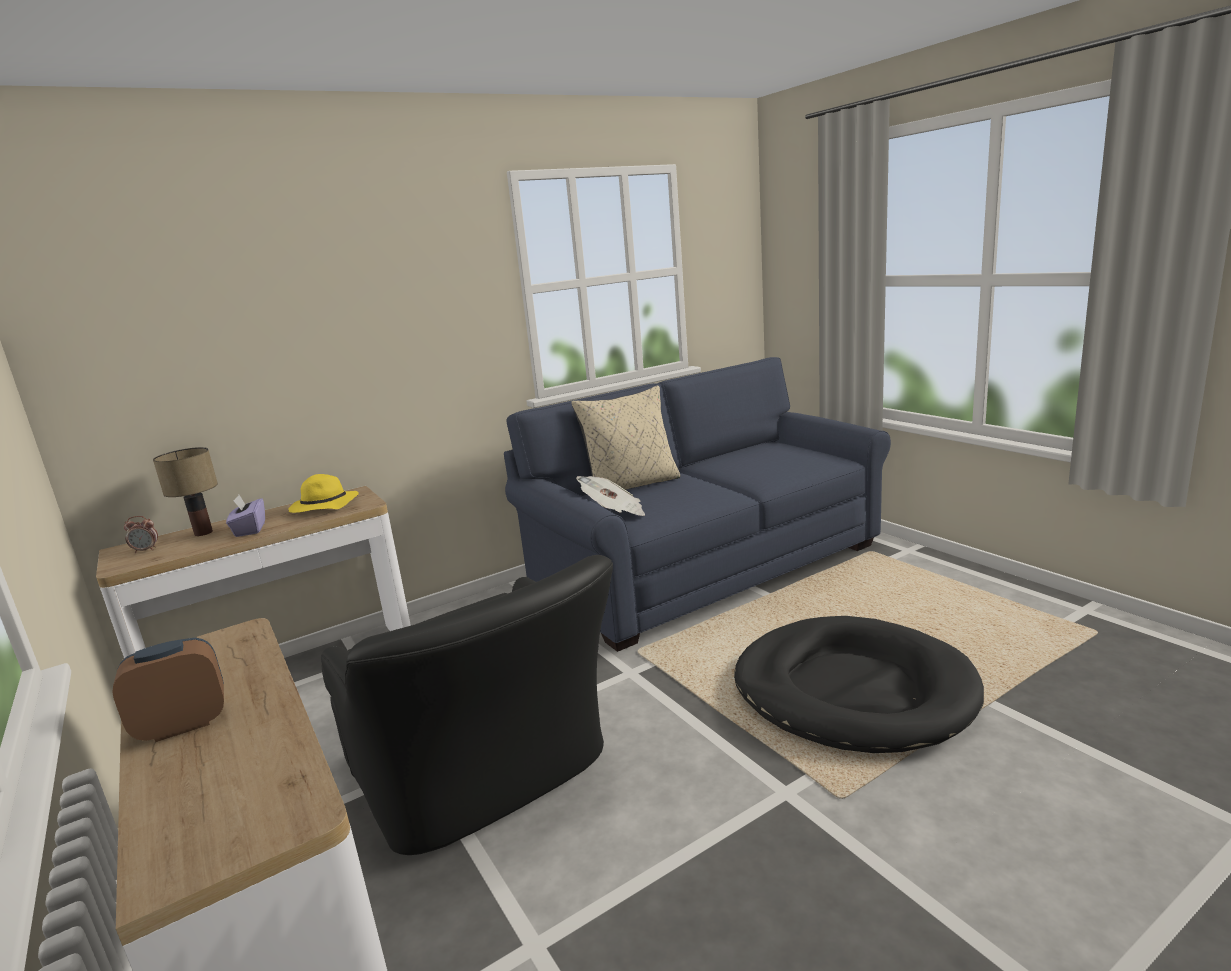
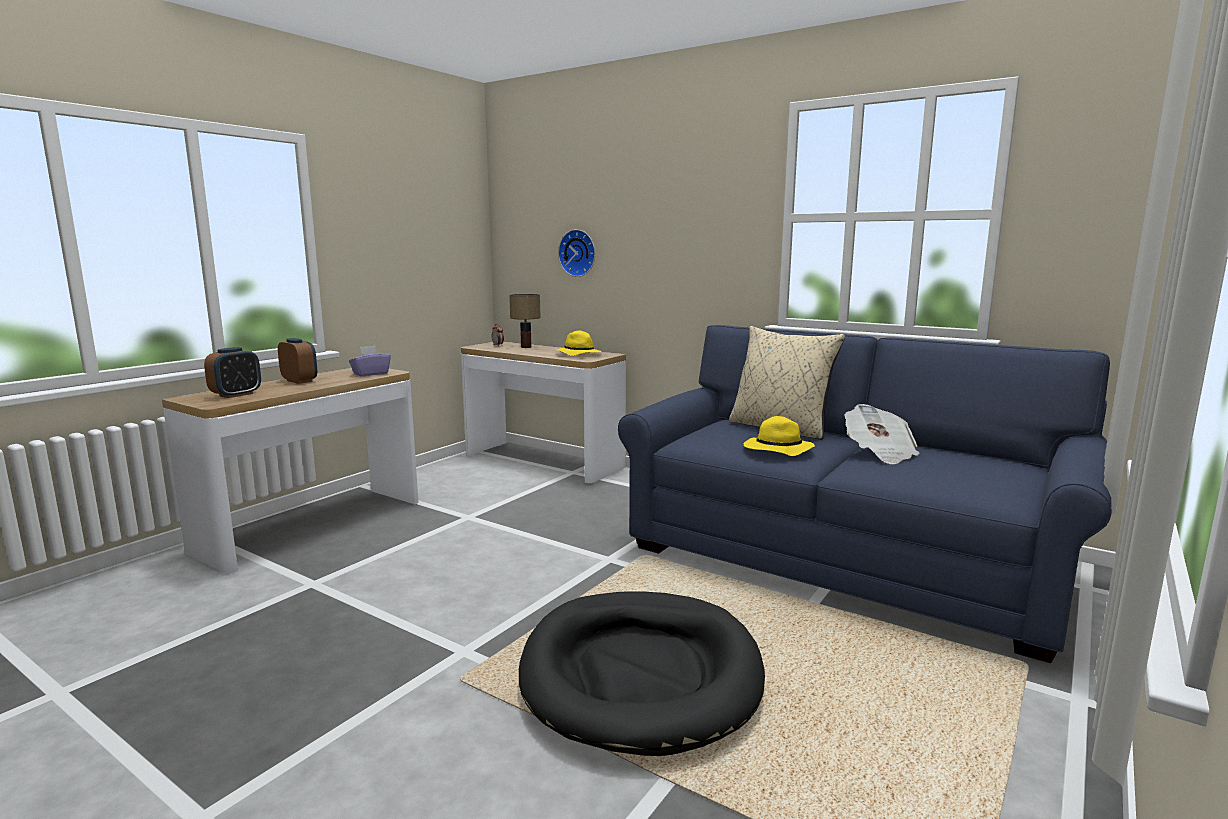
camera: 65 degrees right, 5 degrees down
purple tissue box [226,495,265,537] -> purple tissue box moved to [349,345,391,376]
black armchair [321,555,613,855] -> none
newspaper [576,476,645,516] -> newspaper moved to [844,404,920,464]
none -> alarm clock [204,347,261,398]
none -> wall clock [558,229,595,277]
none -> yellow hat [744,416,815,456]

